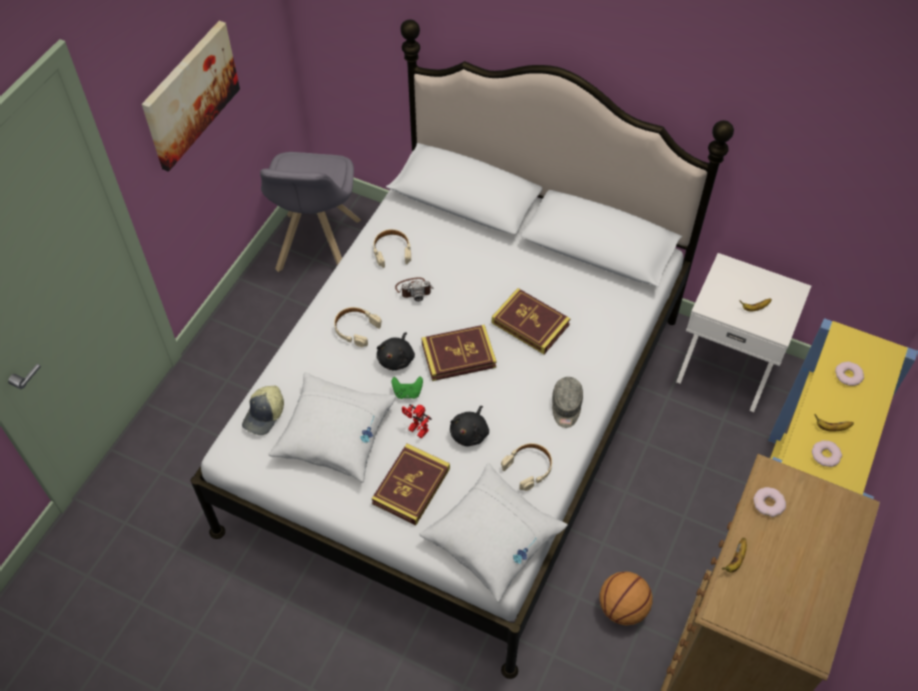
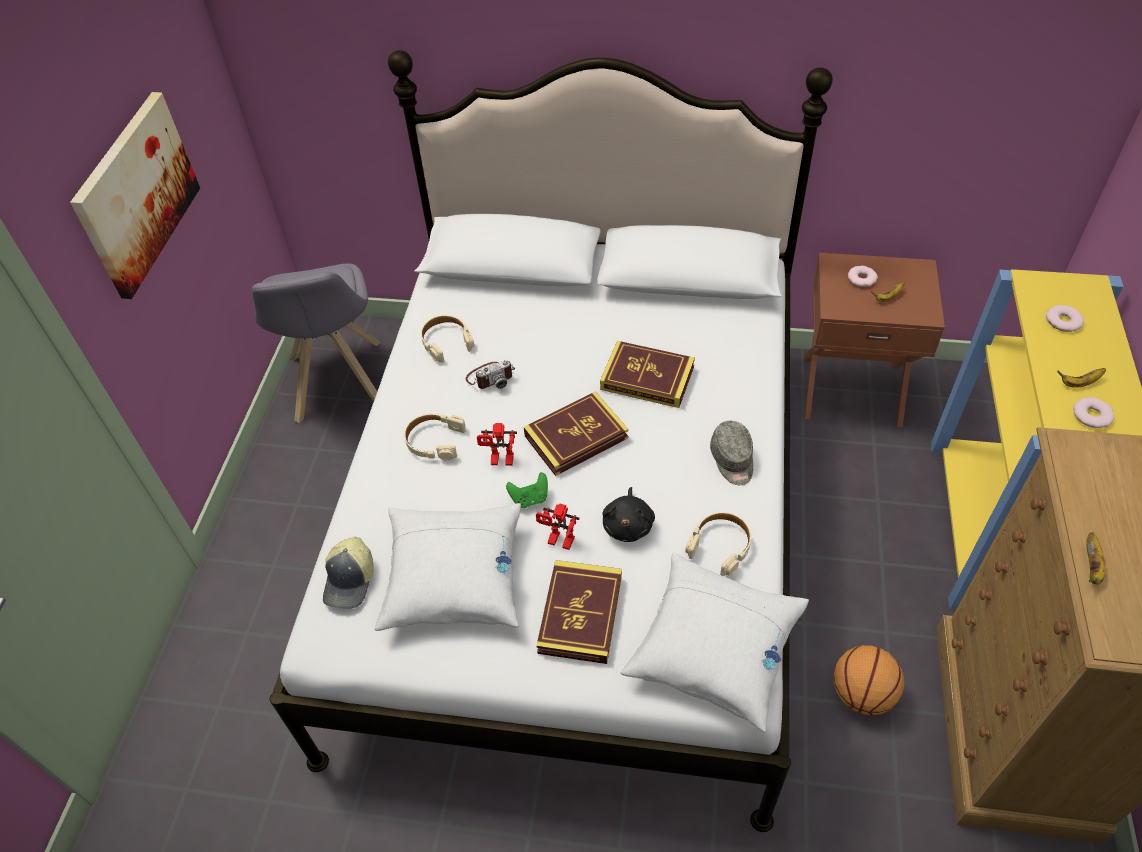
camera: 15 degrees left, 5 degrees down
black plush toy [377,332,415,370] -> toy robot [477,423,517,466]
white nightstand [676,253,811,412] -> brown nightstand [804,253,945,427]
donut [753,487,786,517] -> donut moved to [848,266,878,287]

